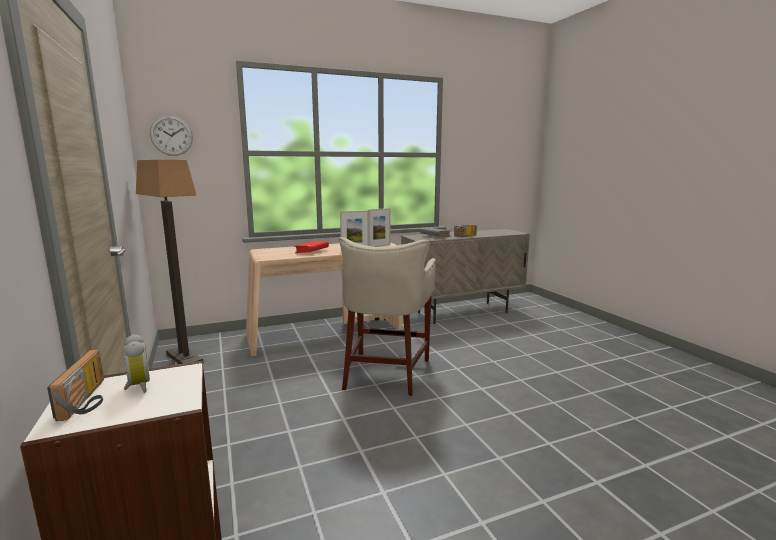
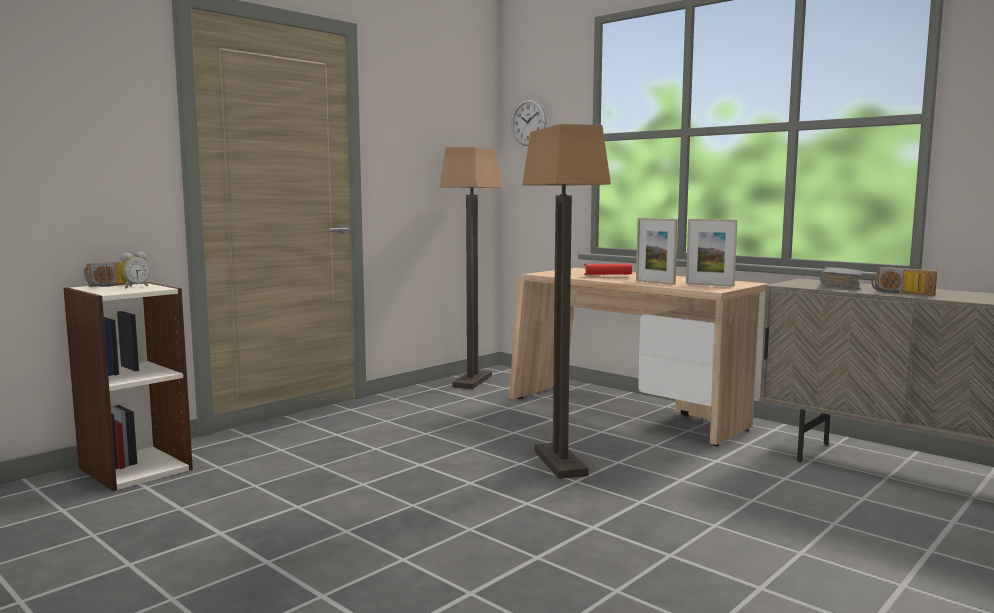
camera: 65 degrees right, 5 degrees down
beige stool [339,237,436,396] -> floor lamp [522,124,611,479]

